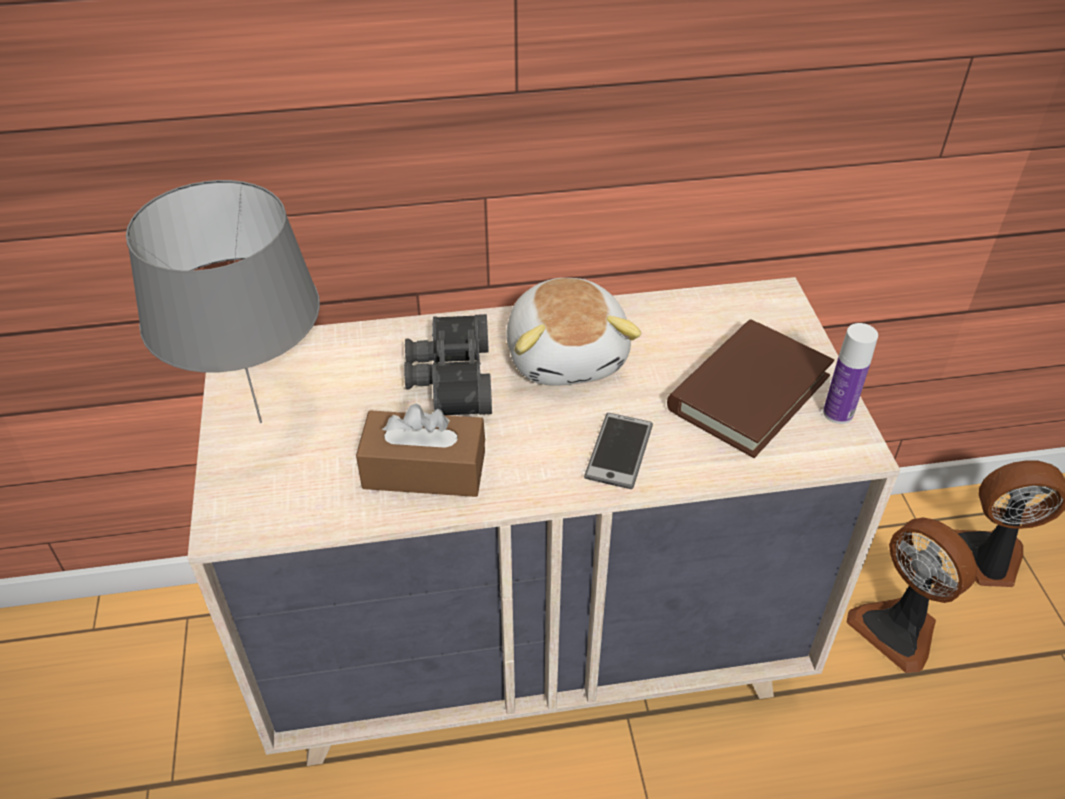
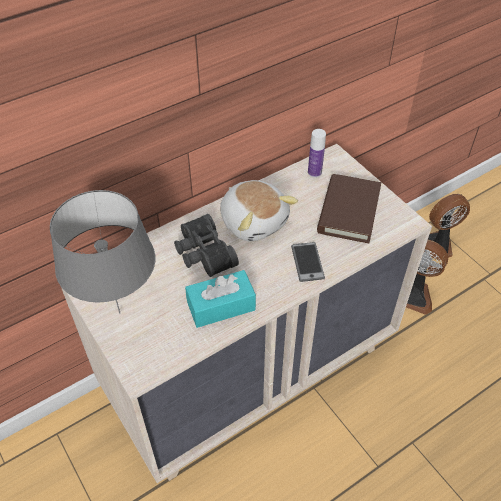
camera: 25 degrees left, 5 degrees up
brown tissue box [356,404,485,497] -> turquoise tissue box [185,270,256,328]
bottle [823,323,878,424] -> bottle moved to [308,129,326,178]

